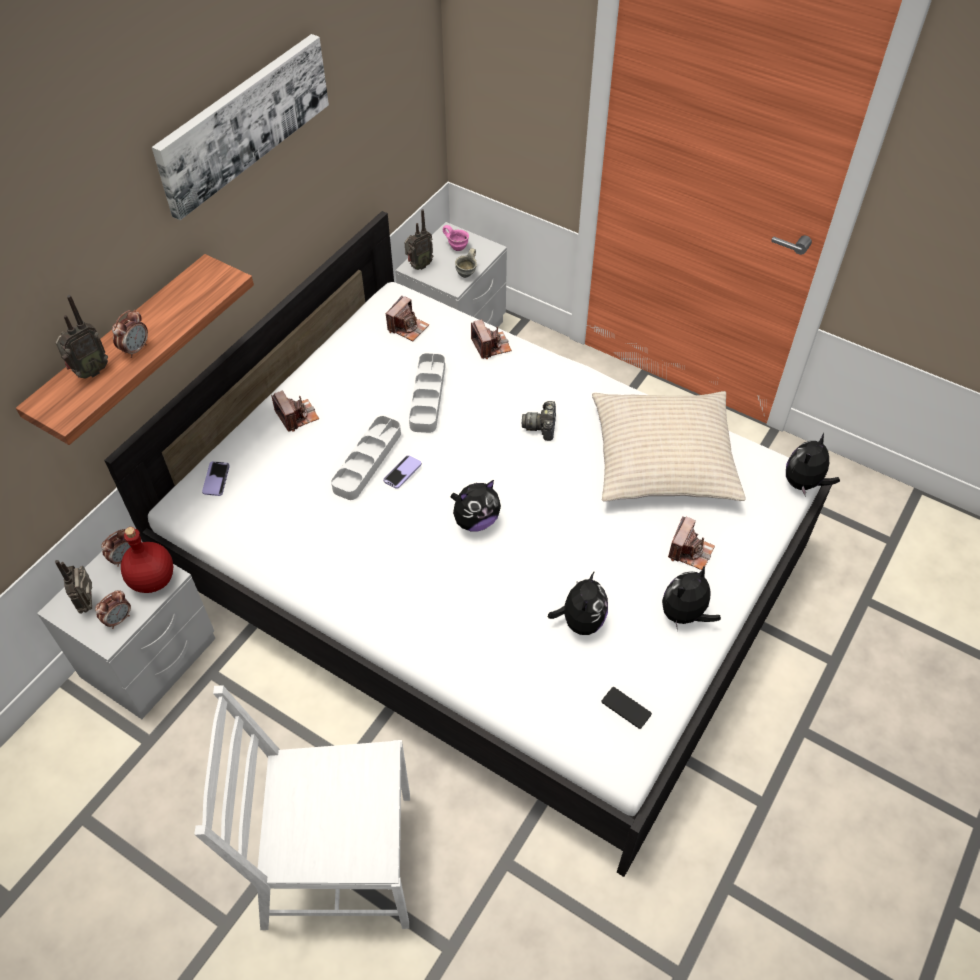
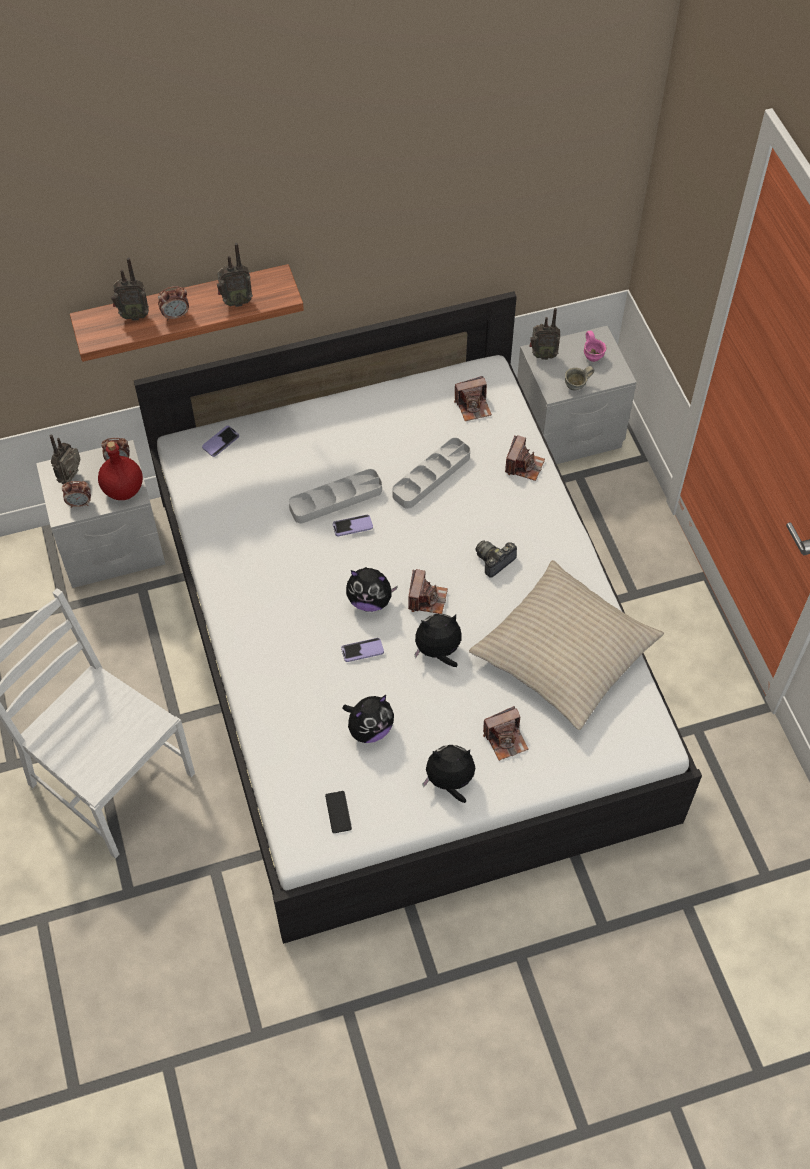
camera: 40 degrees right, 5 degrees up
picture [152,34,329,220] -> none
camera [271,391,319,432] -> camera moved to [408,569,448,614]
plush toy [786,432,840,496] -> plush toy moved to [415,614,462,667]
none -> radio [217,243,253,307]
none -> phone [341,638,384,662]

